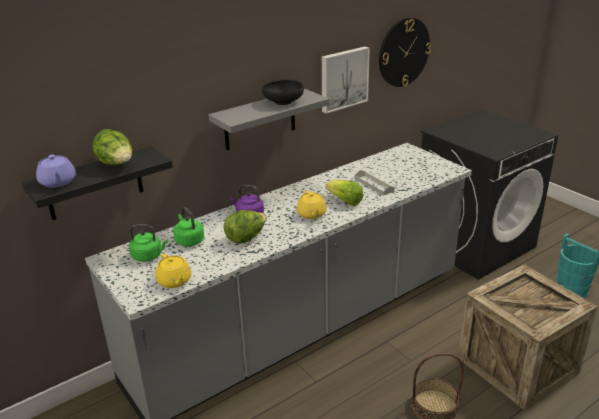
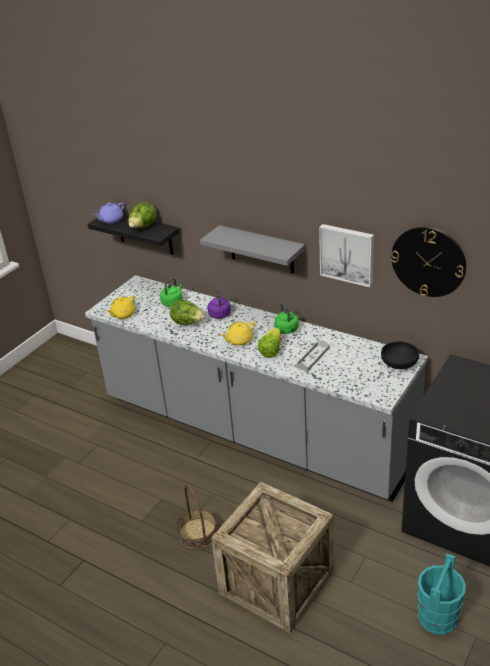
camera: 70 degrees right, 5 degrees up
green kettle [129,224,168,262] -> green kettle moved to [275,303,299,334]
black bowl [262,79,304,105] -> black bowl moved to [381,341,419,369]

